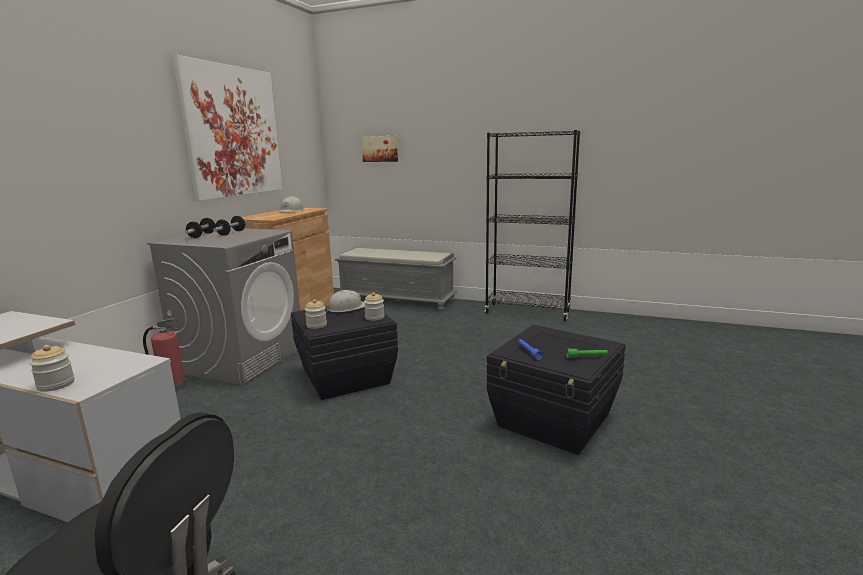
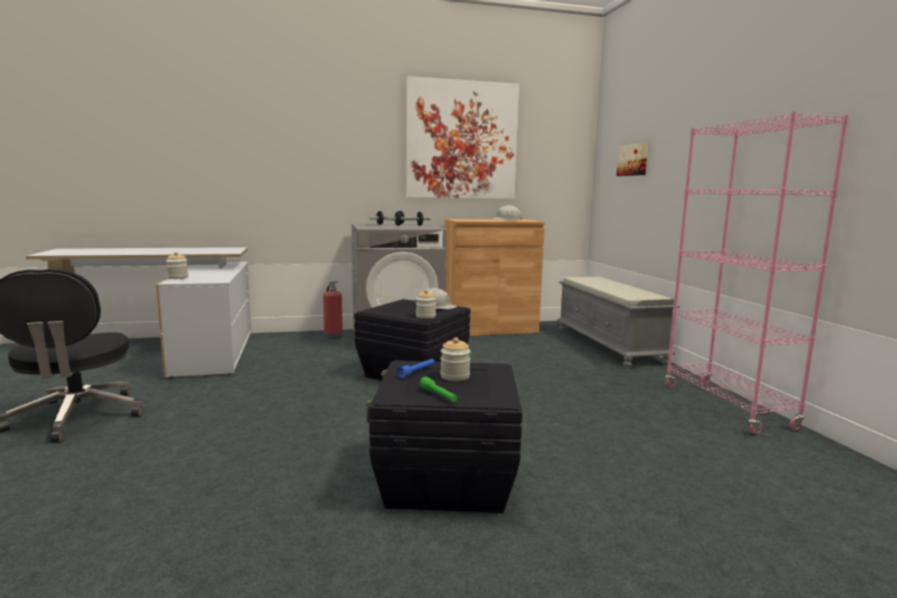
camera: 55 degrees right, 5 degrees down
jar [305,299,327,329] -> jar moved to [440,338,471,381]
black bookcase [485,130,580,321] -> pink bookcase [665,111,849,434]

